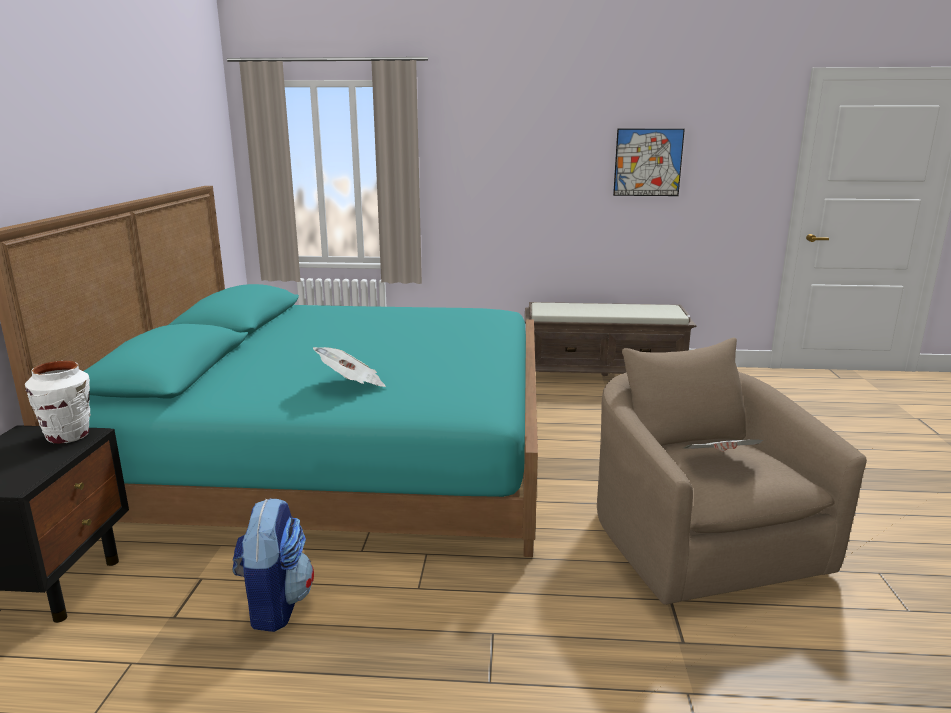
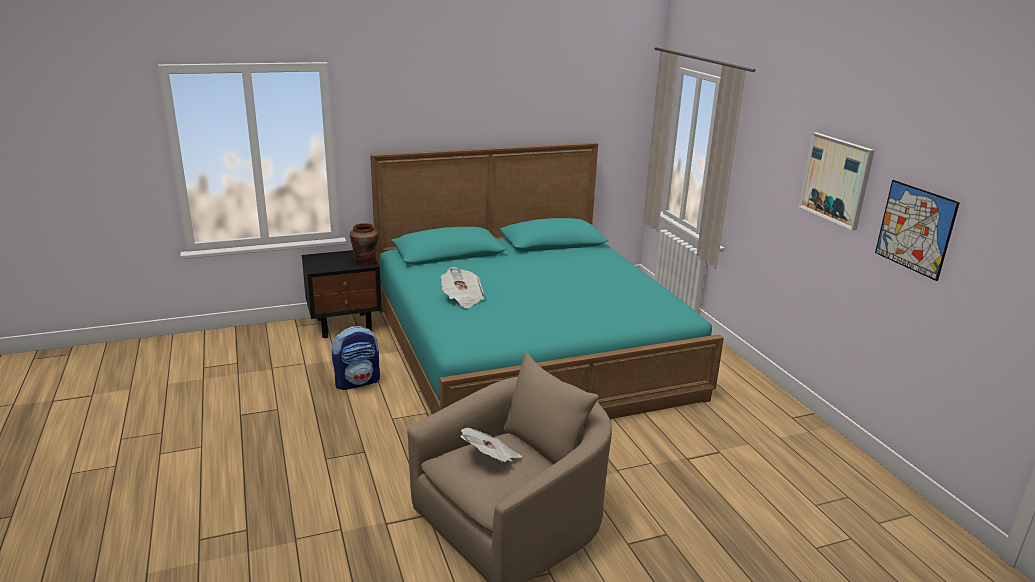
camera: 65 degrees right, 5 degrees up
white vase [25,361,91,444] -> brown vase [350,223,378,264]
brown bench [525,302,696,376] -> none
none -> picture [798,133,875,231]

